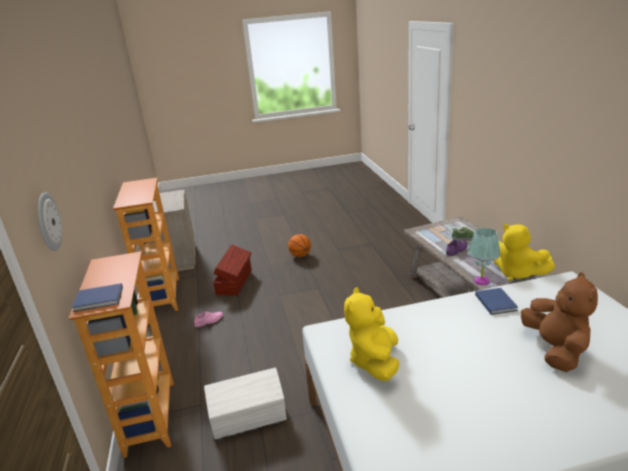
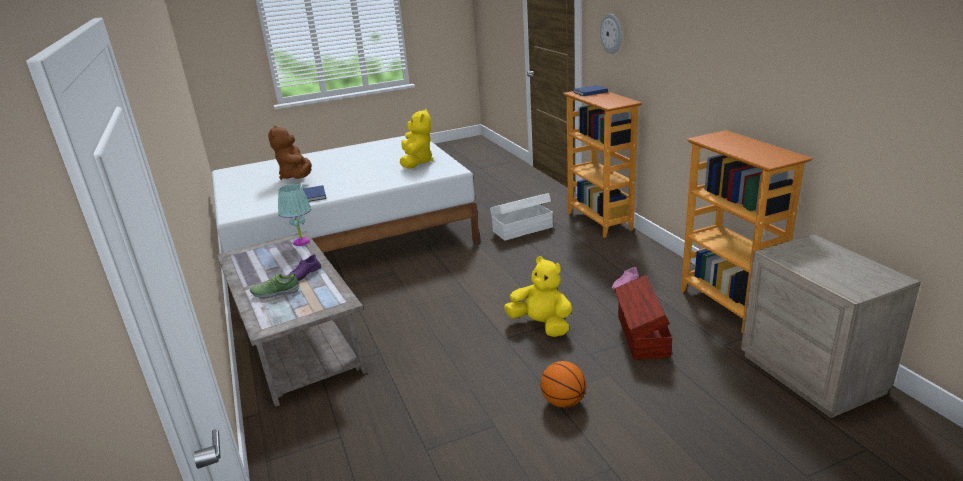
camera: 170 degrees right, 0 degrees up
yellow plush toy [493,224,556,281] -> yellow plush toy moved to [504,256,572,337]

